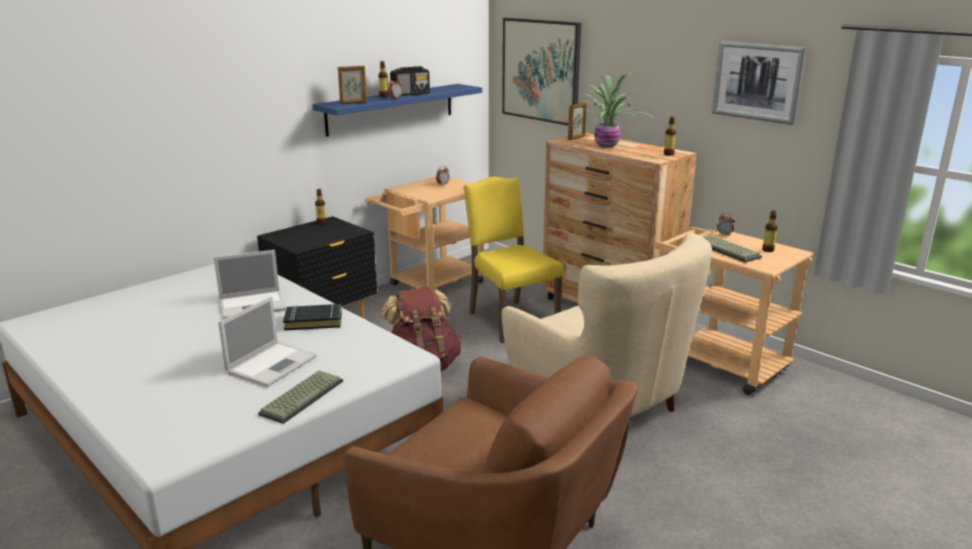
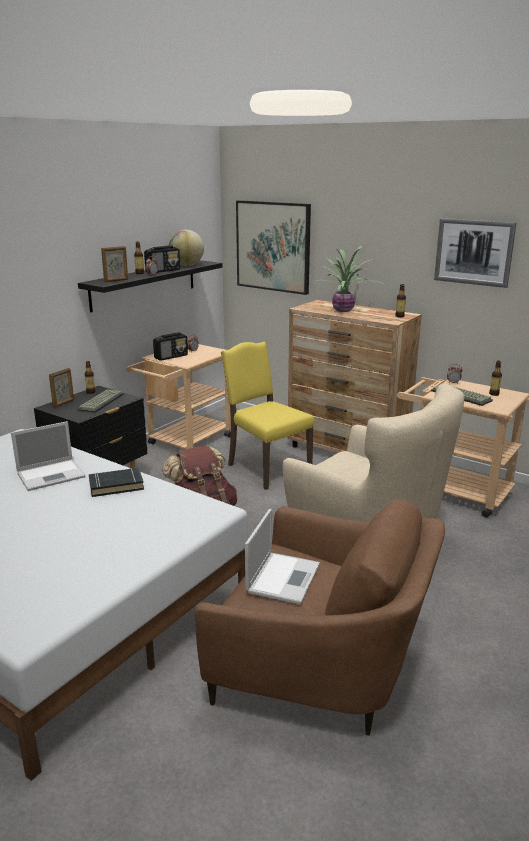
camera: 10 degrees left, 0 degrees up
laptop [218,296,317,387] -> laptop moved to [245,509,320,604]
keyboard [258,370,343,424] -> keyboard moved to [77,389,124,413]
blue shelf [312,84,482,137] -> black shelf [78,260,223,312]
picture frame [568,102,587,140] -> picture frame moved to [49,368,74,407]
none -> radio [153,332,188,361]
none -> globe [169,230,204,266]

